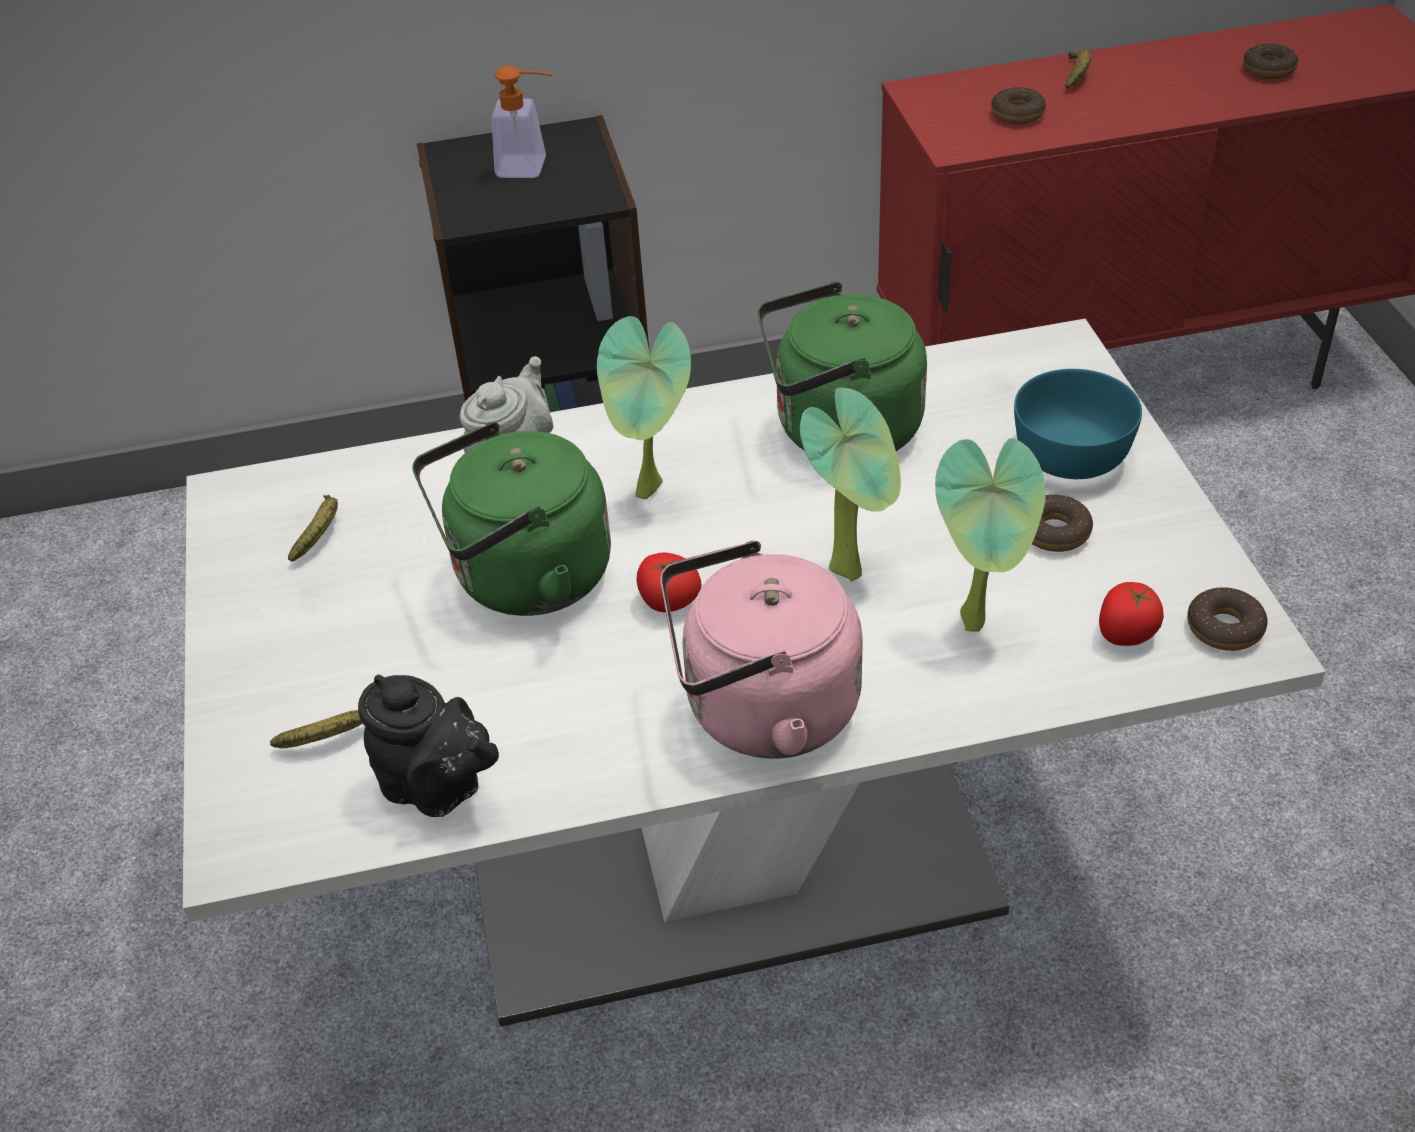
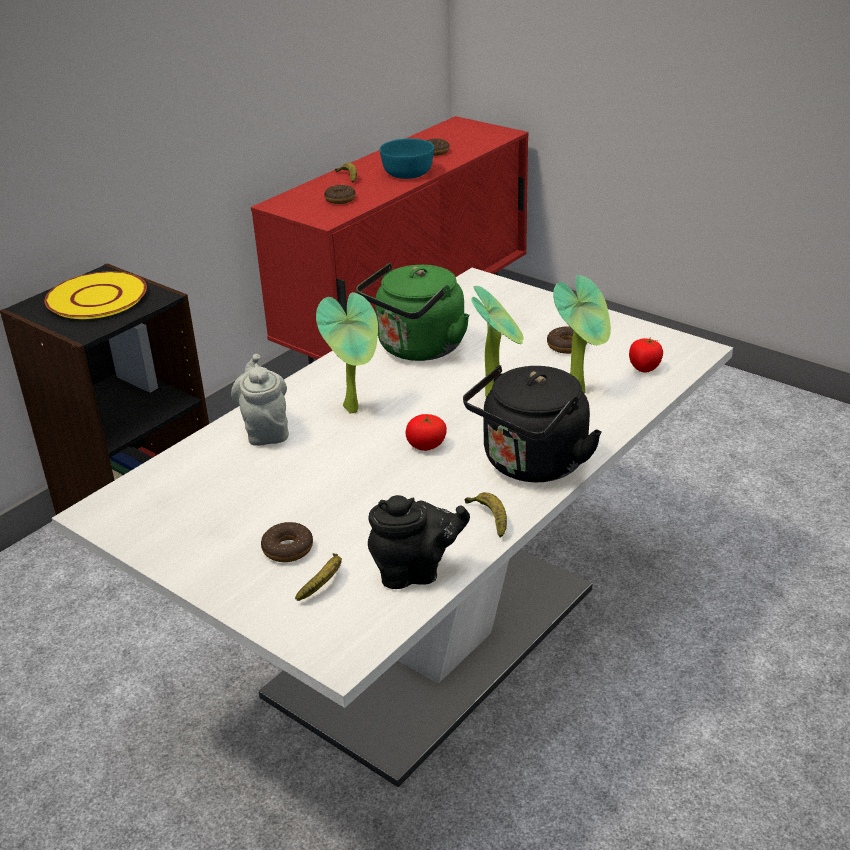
camera: 40 degrees left, 10 degrees down
banana [288,495,338,562] -> banana moved to [465,492,507,538]
green kettle [412,422,611,616] -> none
soap dispenser [491,66,553,178] -> yellow plate [45,271,147,319]
pink kettle [660,540,863,759] -> black kettle [463,365,602,482]
turquoise bowl [1014,369,1142,479] -> turquoise bowl moved to [380,138,434,179]
donut [1187,587,1268,651] -> donut moved to [261,522,313,562]

